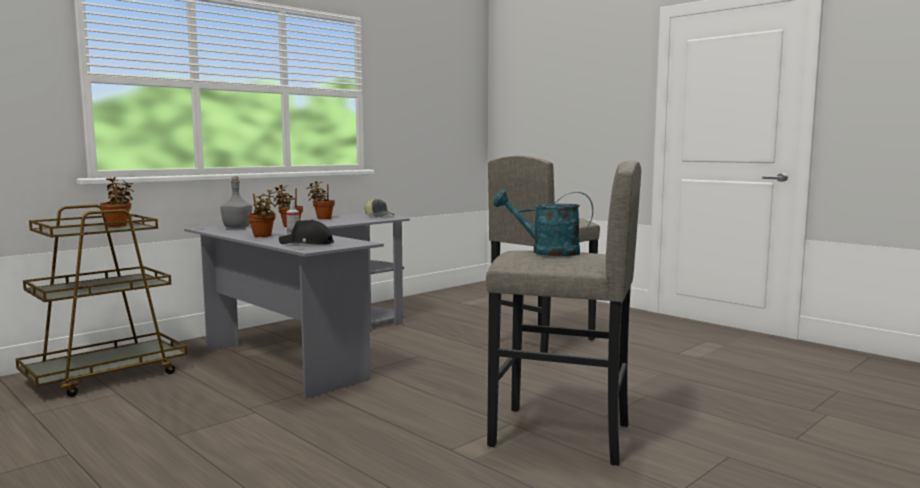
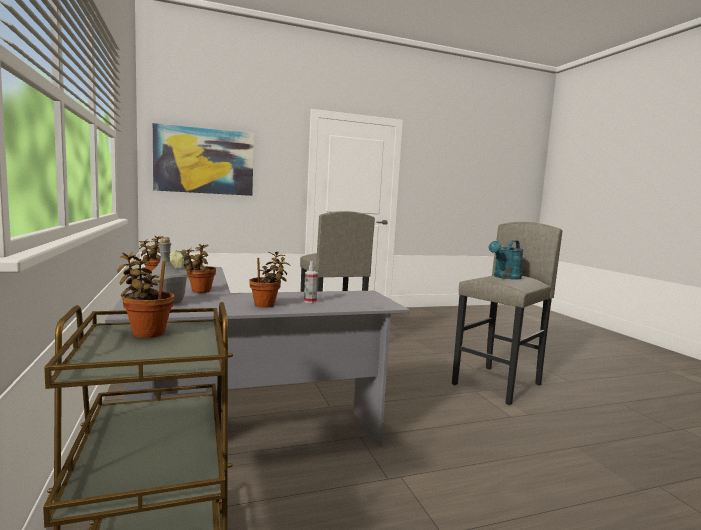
camera: 65 degrees left, 0 degrees up
black cap [279,220,334,245] -> none
none -> picture [153,123,254,196]

